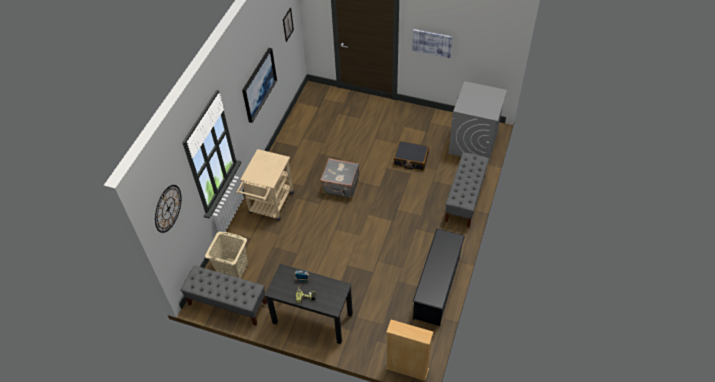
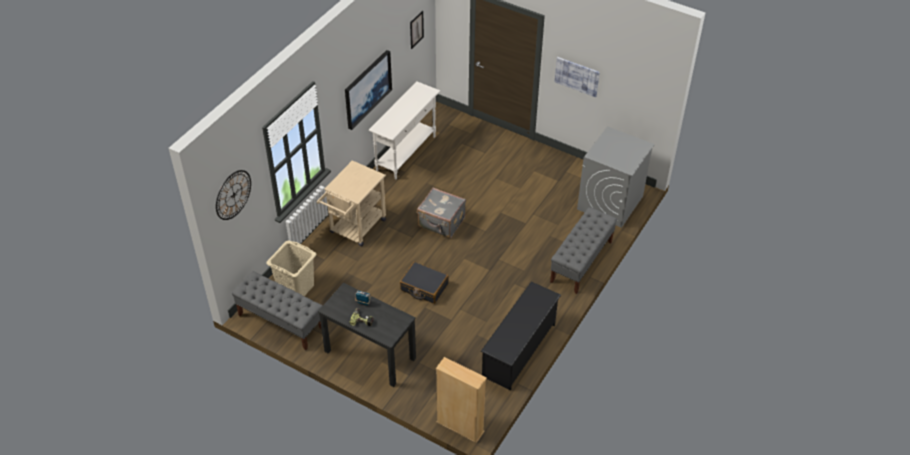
camera: 10 degrees right, 5 degrees down
black suitcase [394,141,429,170] -> black suitcase moved to [400,262,449,304]
none -> white console table [369,82,440,179]

